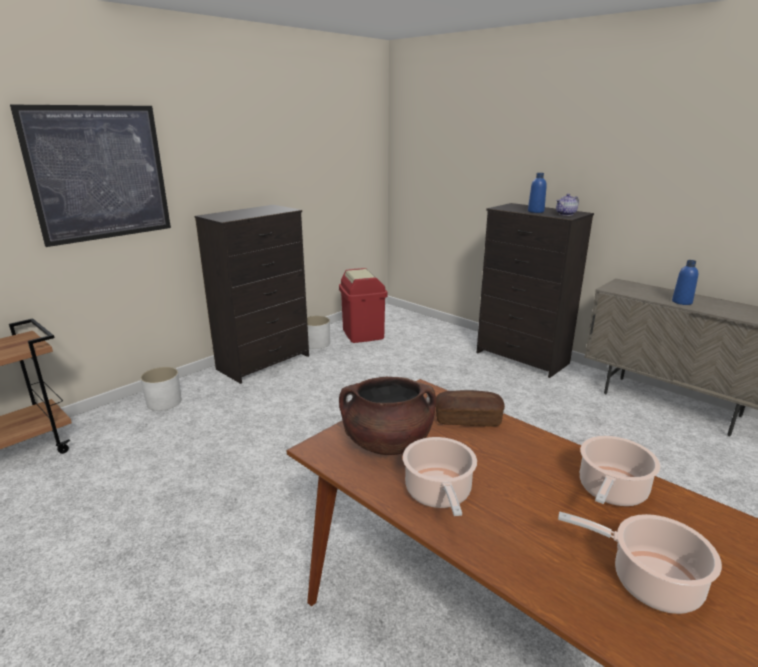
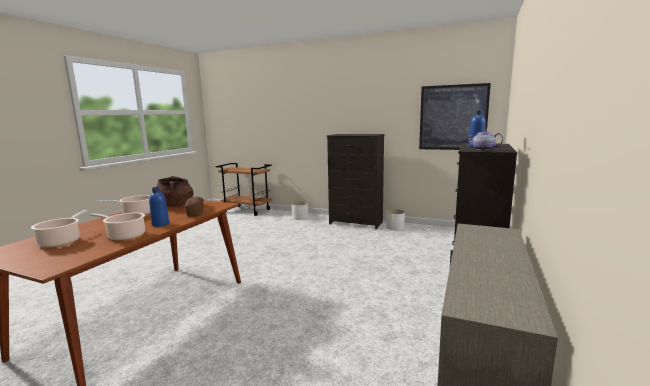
camera: 70 degrees right, 10 degrees down
picture [10,105,171,247] -> picture moved to [419,83,491,150]
red trash can [339,268,387,343] -> none
blue bottle [672,260,698,305] -> blue bottle moved to [149,187,169,227]

